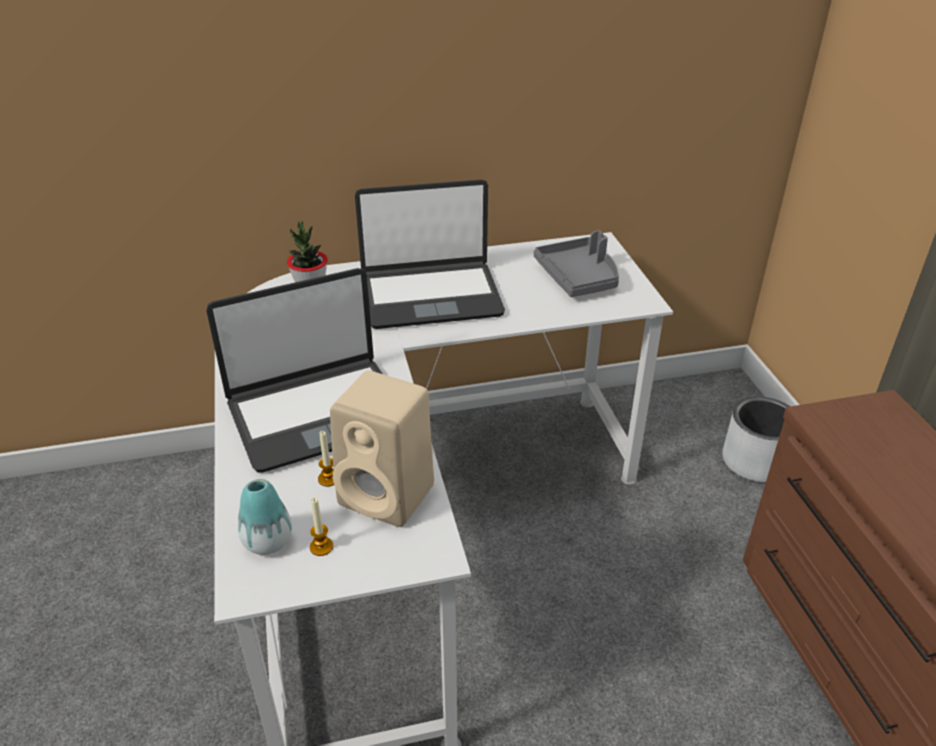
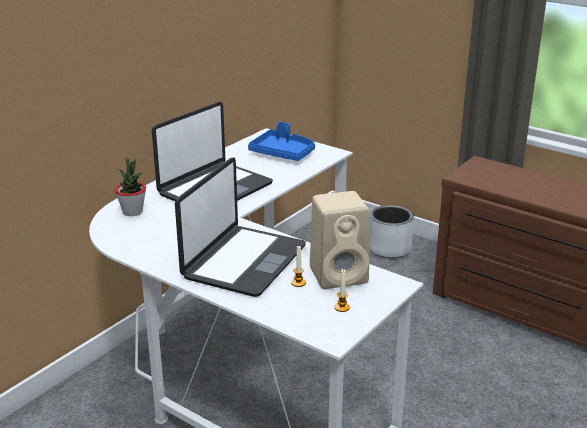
camera: 40 degrees left, 10 degrees down
vase [238,479,292,555] -> none
grey tray [534,230,619,297] -> blue tray [248,121,315,161]

